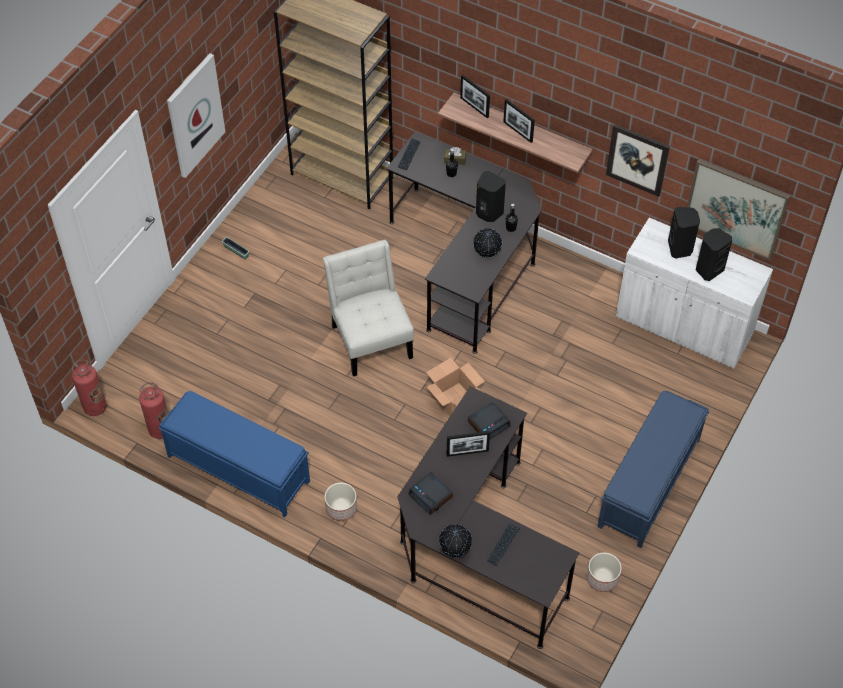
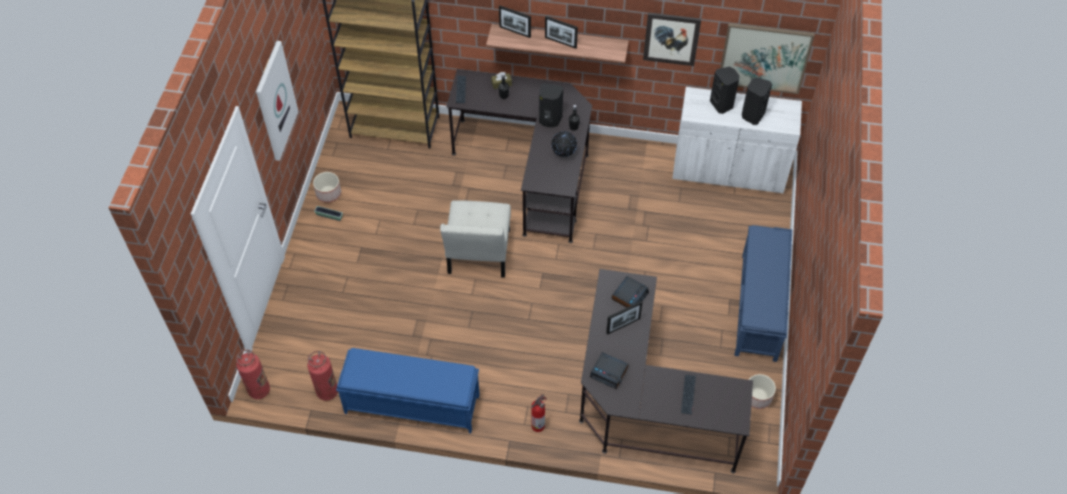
camera: 20 degrees left, 0 degrees up
white chair [323,240,414,376] -> white chair turned 135 degrees counterclockwise [440,200,511,278]
planter [324,483,357,521] -> planter moved to [313,172,341,203]
cardboard box [426,358,485,416] -> none
globe [439,524,472,557] -> none
none -> fire extinguisher [531,394,547,432]

